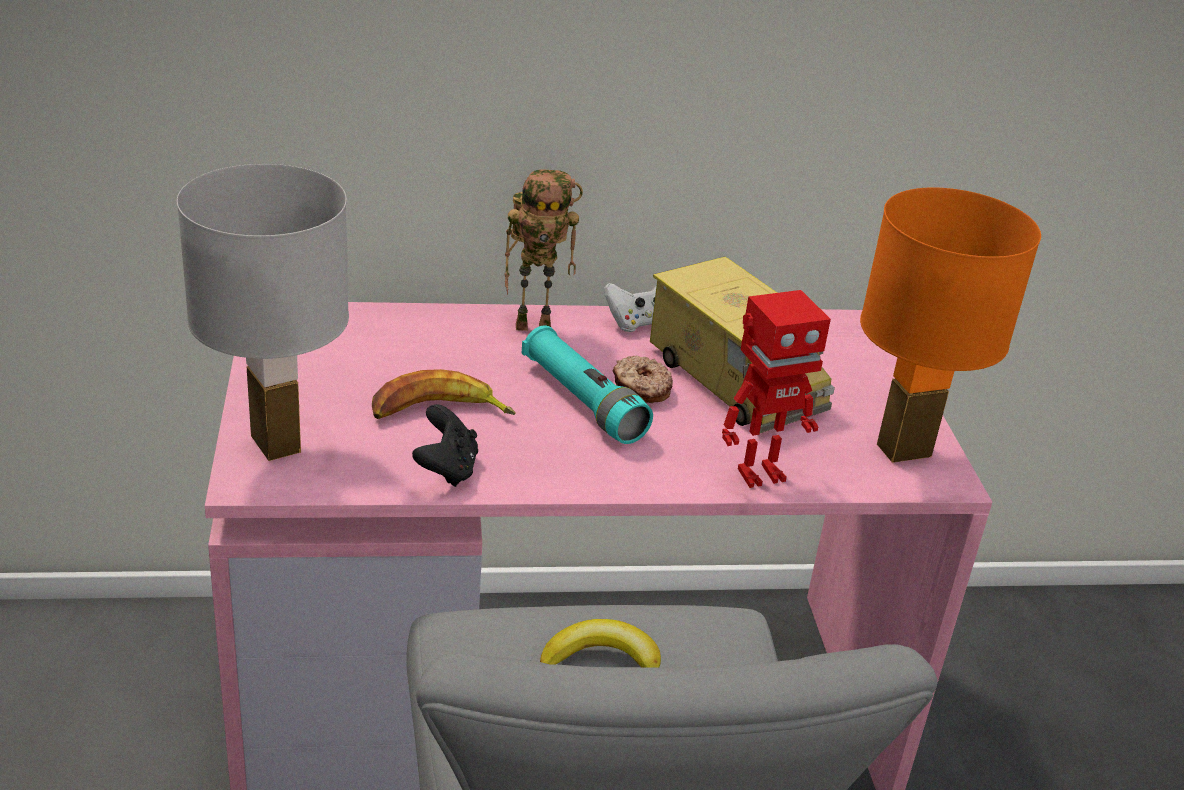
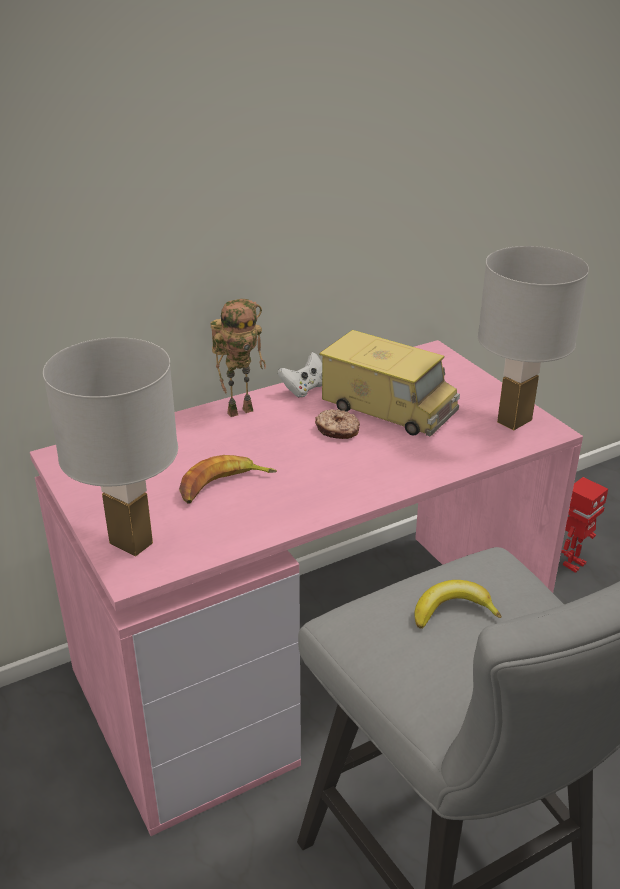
camera: 20 degrees left, 0 degrees up
black game controller [412,404,478,487] -> none
turquoise flashlight [522,326,653,444] -> none
toy robot [722,290,831,488] -> toy robot moved to [561,477,608,573]
orange table lamp [860,187,1041,463] -> white table lamp [478,246,589,430]

